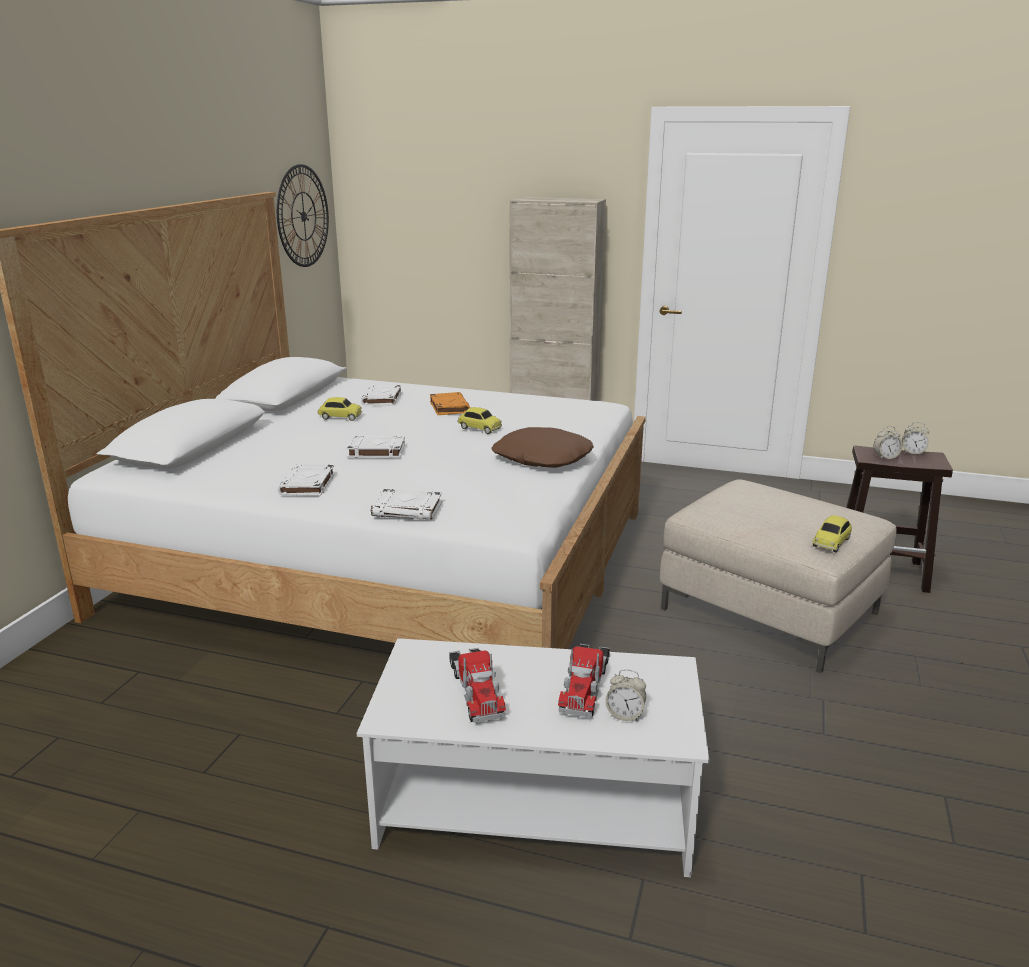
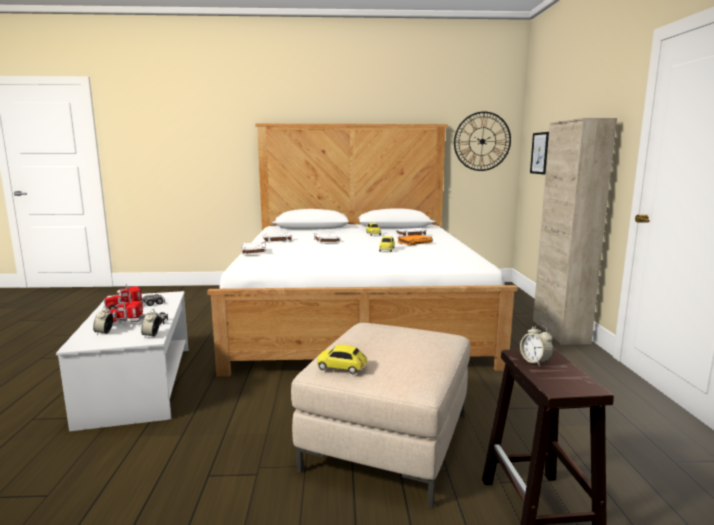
camera: 70 degrees right, 10 degrees down
brown pillow [492,427,594,468] -> none
alarm clock [902,422,929,455] -> alarm clock moved to [141,309,160,337]
none -> picture [530,132,549,175]

